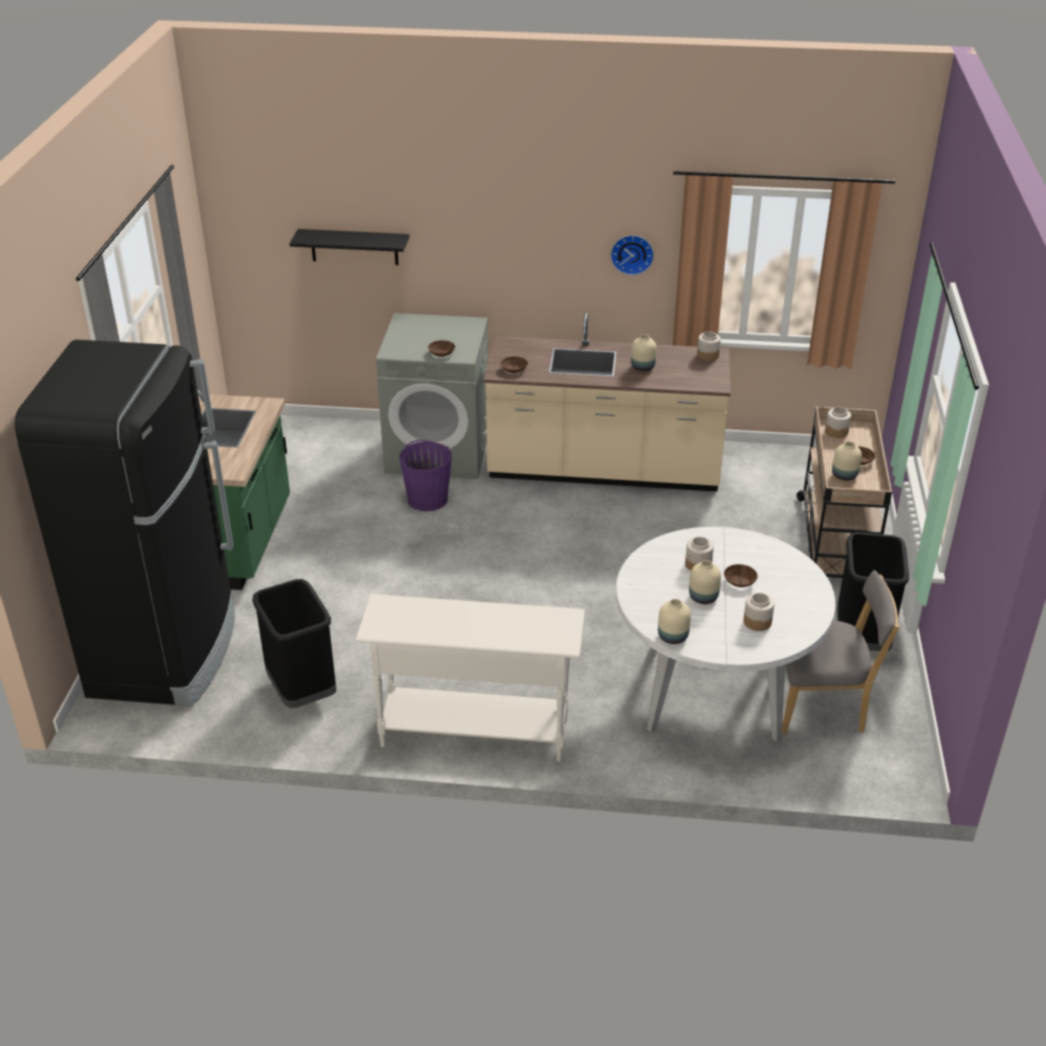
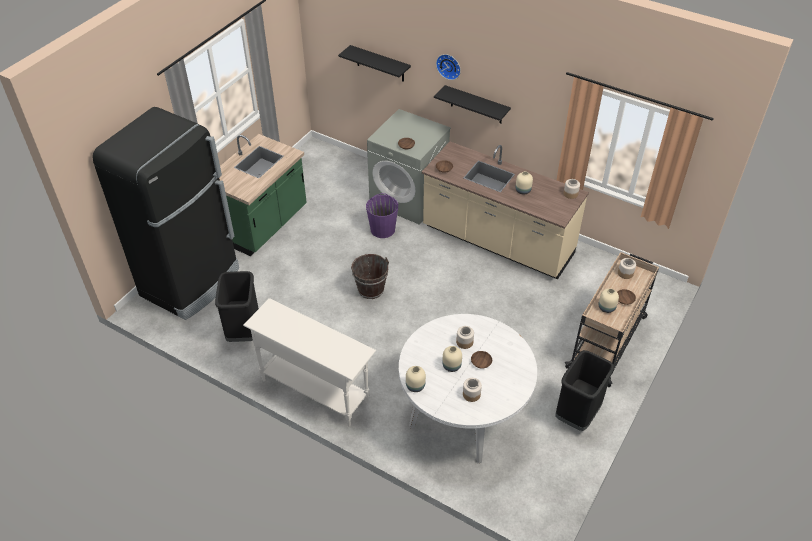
camera: 25 degrees right, 10 degrees up
wall clock [611,235,654,275] -> wall clock moved to [436,54,461,80]
grey chair [782,570,900,733] -> none
none -> brown bucket [351,254,389,299]
none -> black shelf [434,85,511,123]

